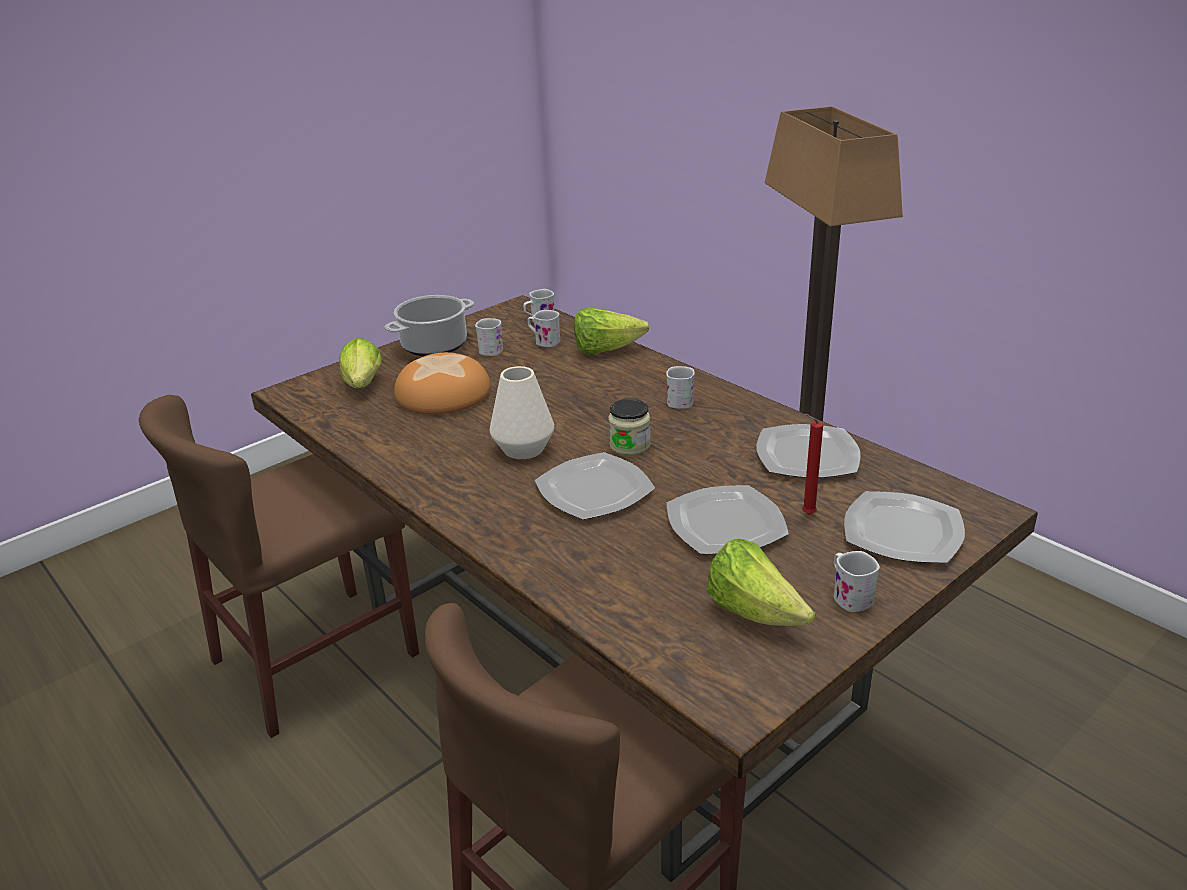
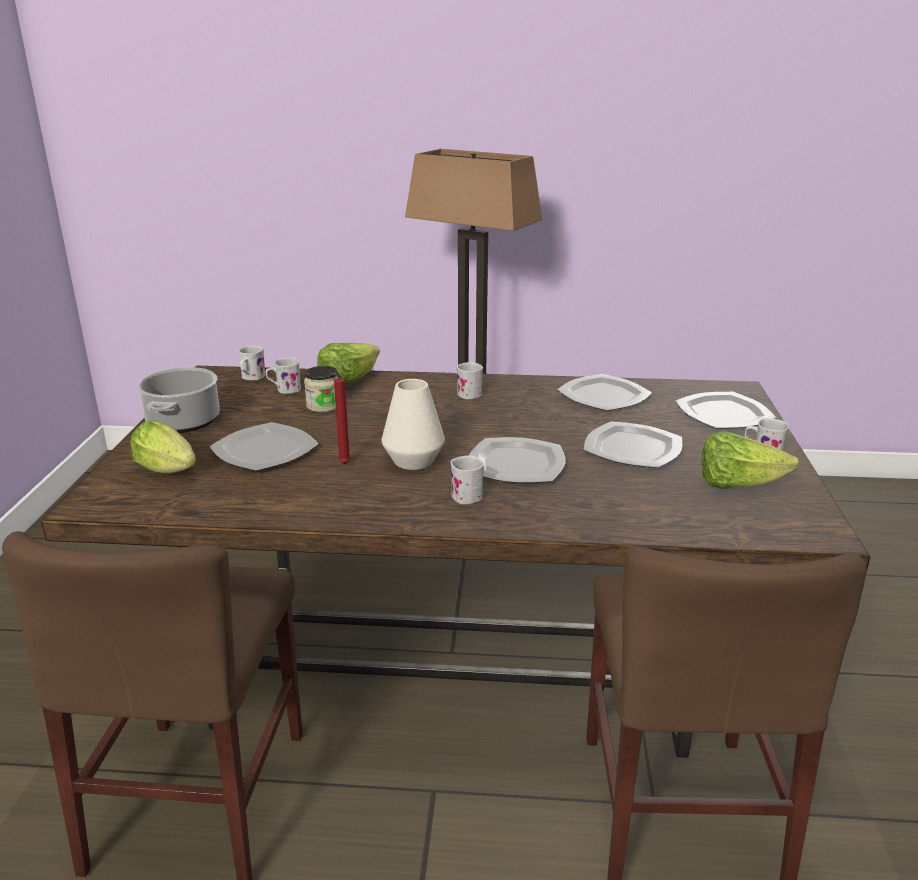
camera: 45 degrees left, 5 degrees down
bread [394,352,491,414] -> plate [210,422,319,471]
white mug [475,318,503,356] -> white mug moved to [451,455,484,504]
jar [608,399,651,455] -> jar moved to [304,366,338,412]
red candle [802,414,823,515] -> red candle moved to [330,373,351,464]

